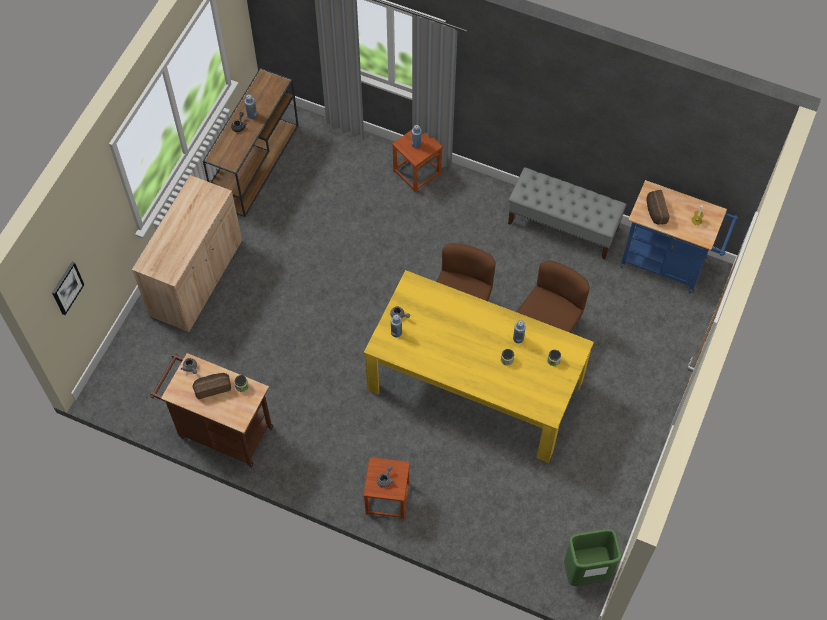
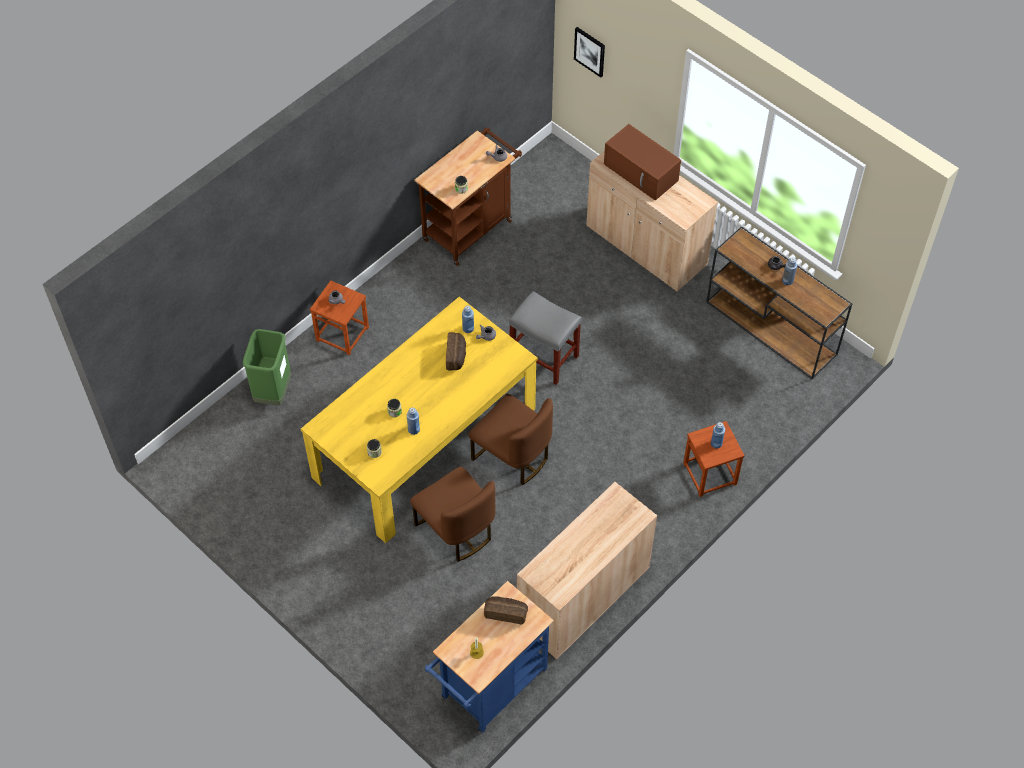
camera: 110 degrees right, 5 degrees down
bread [193,373,231,399] -> bread moved to [446,332,466,370]
grey bench [508,167,627,259] -> beige cabinet [517,482,657,659]
green trash can [564,529,621,586] -> green trash can moved to [243,329,291,406]
none -> grey stool [509,291,582,385]
none -> brown microwave [604,124,681,201]

